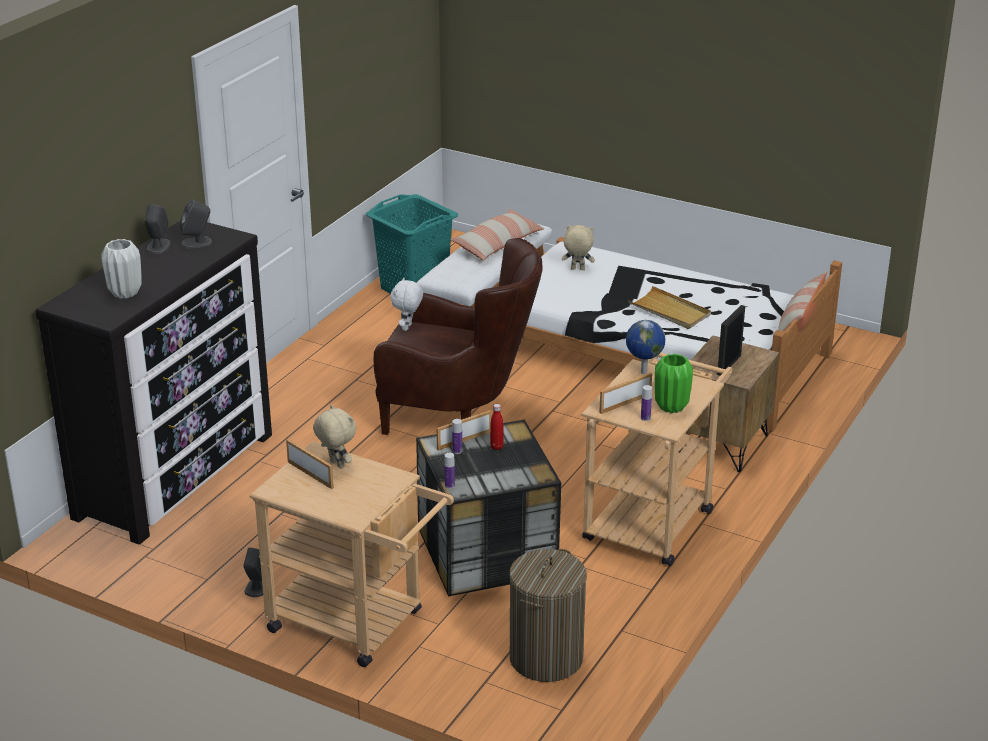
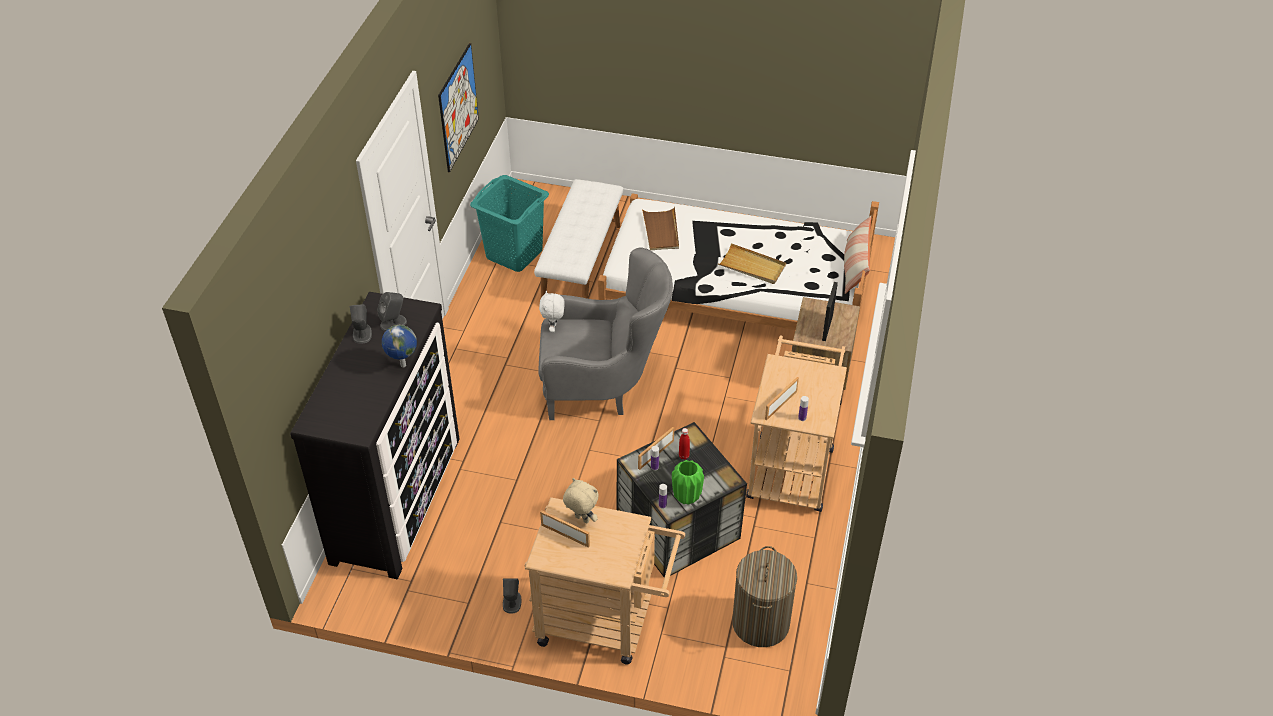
camera: 15 degrees left, 15 degrees up
white vase [101,239,142,299] -> none
brown armchair [374,238,543,435] -> grey armchair [539,247,673,420]
pillow [450,209,545,260] -> none
beige plush toy [562,225,595,270] -> brown tray [642,207,679,250]
globe [626,320,665,374] -> globe moved to [382,325,417,368]
green vase [655,354,693,413] -> green vase moved to [672,460,704,505]
none -> picture [438,43,479,173]

